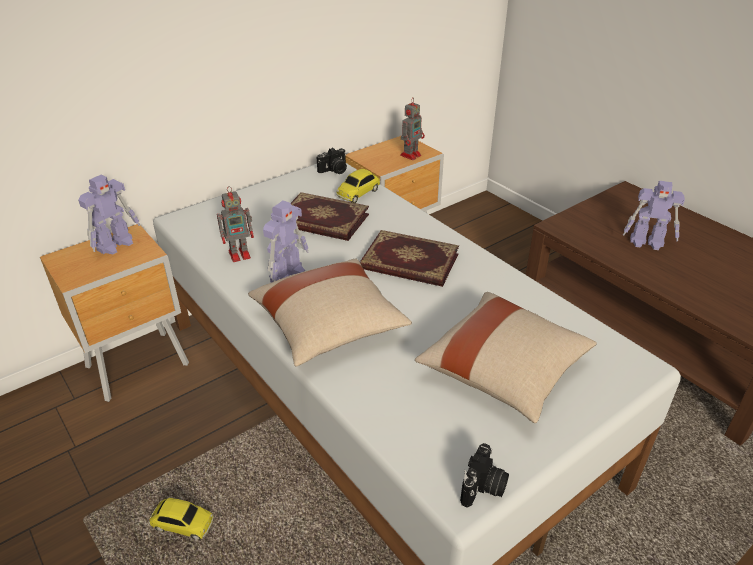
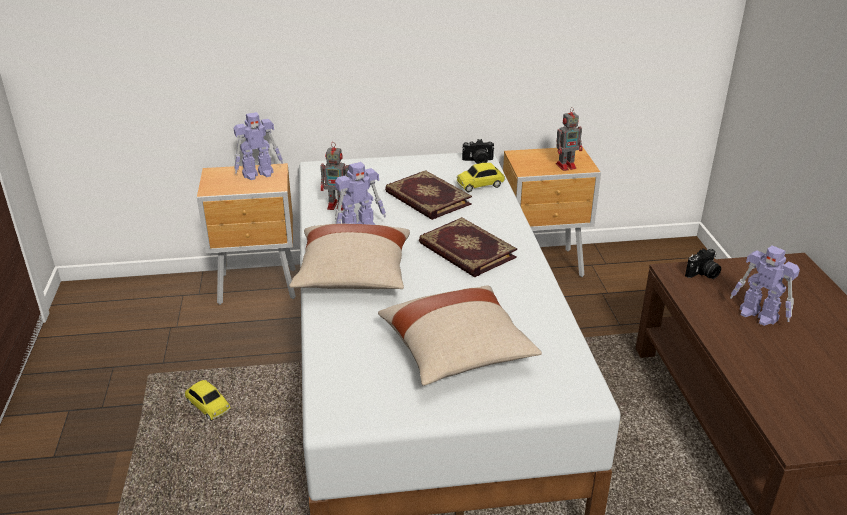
camera: 30 degrees right, 5 degrees down
camera [460,443,509,508] -> camera moved to [685,249,721,279]

